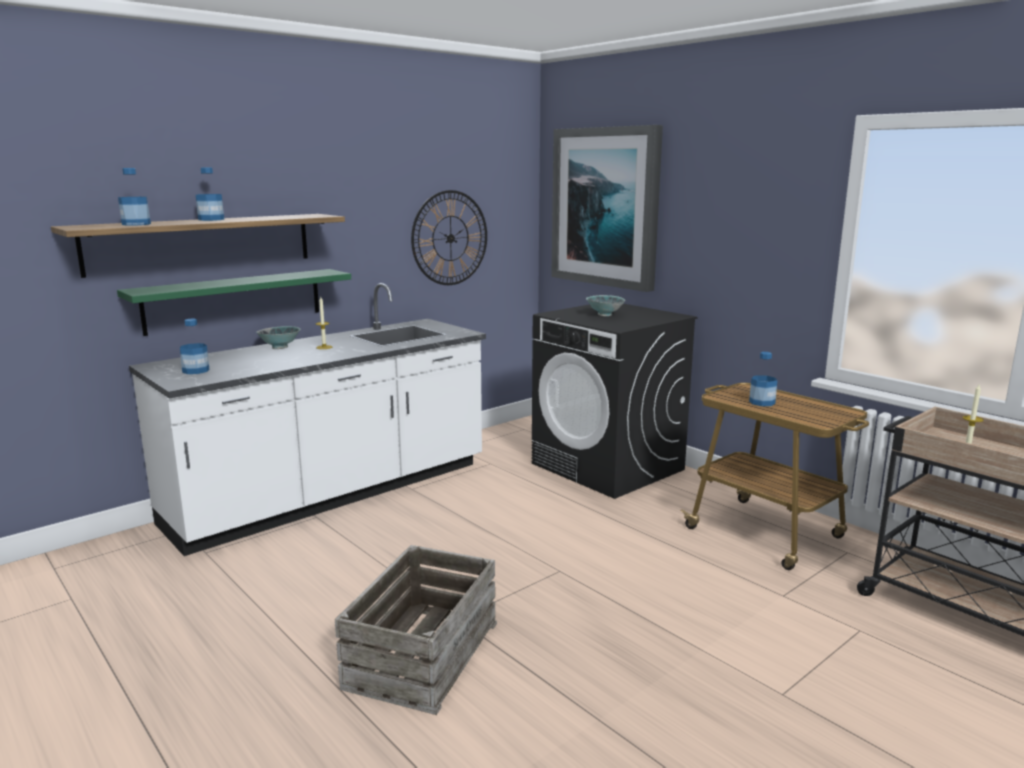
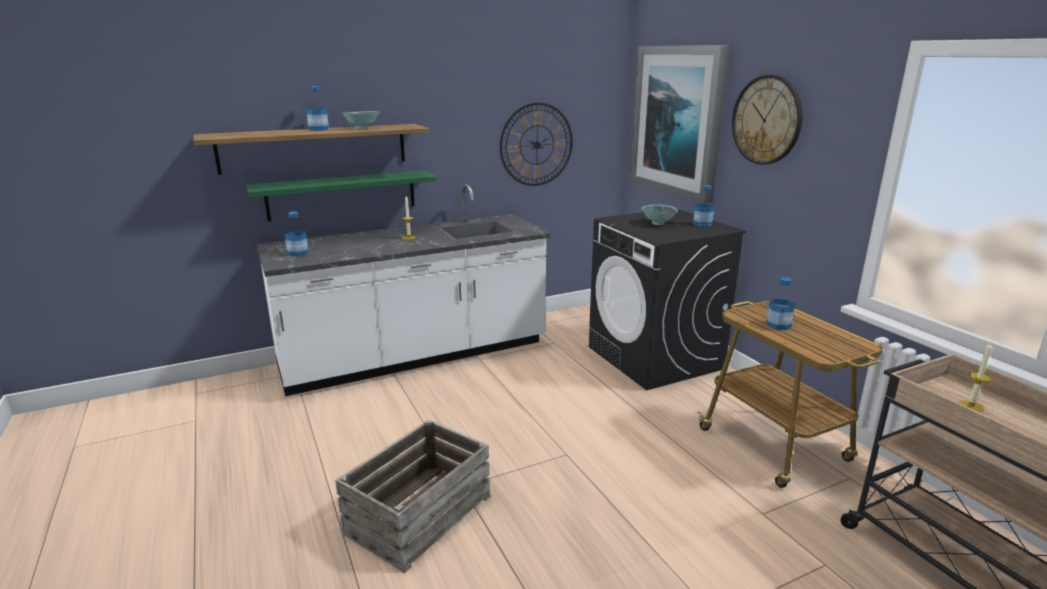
camera: 15 degrees right, 5 degrees up
bottle [118,168,151,226] -> bottle moved to [693,185,714,227]
bowl [256,326,300,349] -> bowl moved to [342,111,380,129]
none -> wall clock [732,75,803,165]

